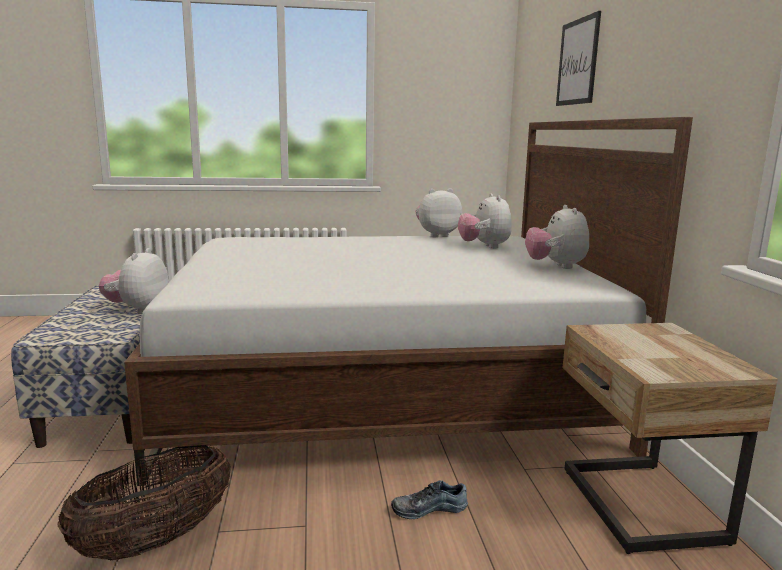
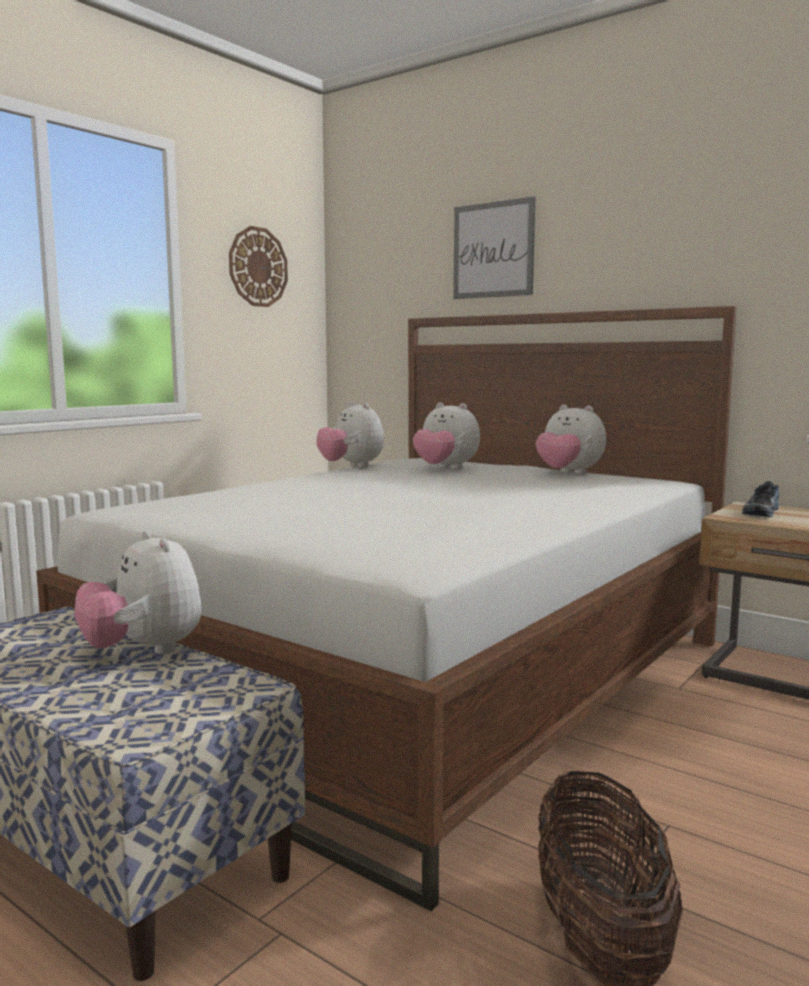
camera: 45 degrees left, 5 degrees down
shoe [391,480,468,519] -> shoe moved to [742,481,779,517]
plush toy [416,188,462,237] -> plush toy turned 60 degrees counterclockwise [317,402,384,468]
none -> wall clock [229,226,288,307]

